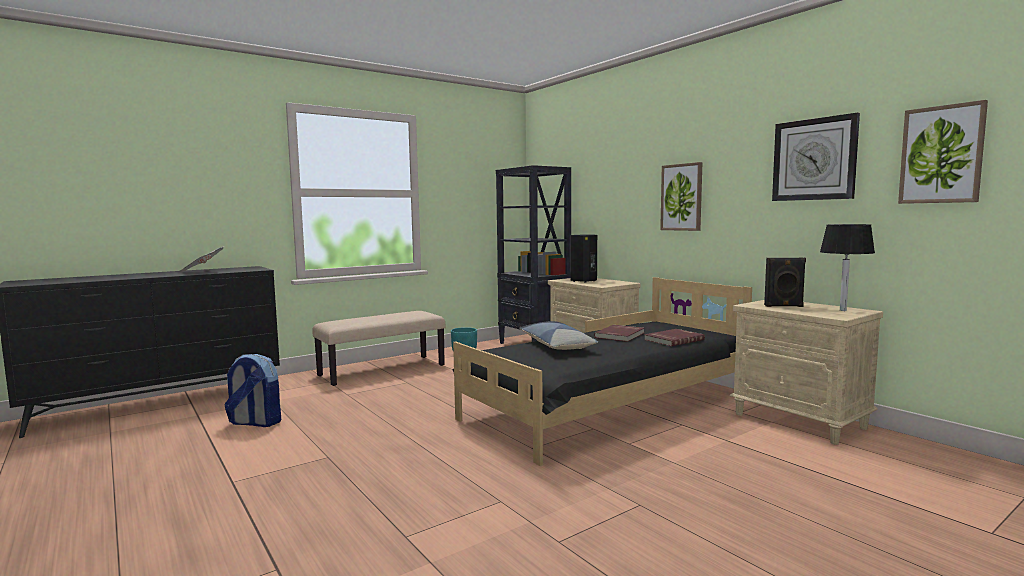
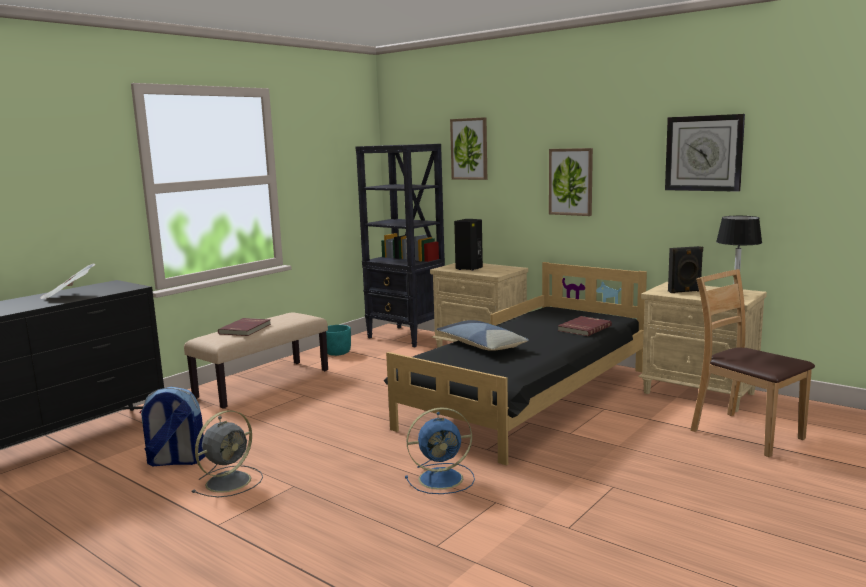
camera: 15 degrees left, 5 degrees up
red book [594,325,644,342] -> red book moved to [218,318,271,336]
picture [898,100,988,204] -> picture moved to [450,117,487,180]
none -> grey fan [192,410,263,497]
none -> blue fan [405,407,475,494]
none -> brown chair [690,269,815,457]

